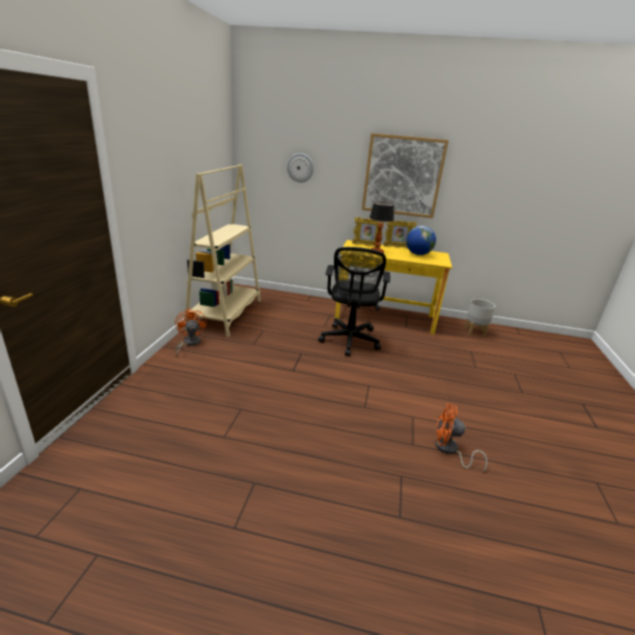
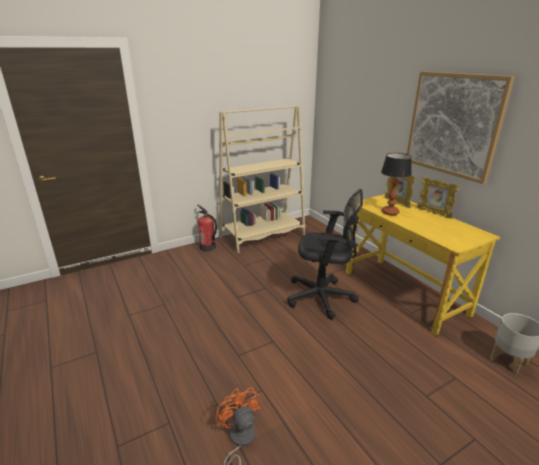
camera: 50 degrees right, 0 degrees up
orange fan [175,308,207,357] -> fire extinguisher [197,205,217,252]
wall clock [287,153,314,183] -> none
black office chair [318,247,390,357] -> black office chair turned 135 degrees counterclockwise [287,189,363,320]
globe [406,226,436,255] -> none

